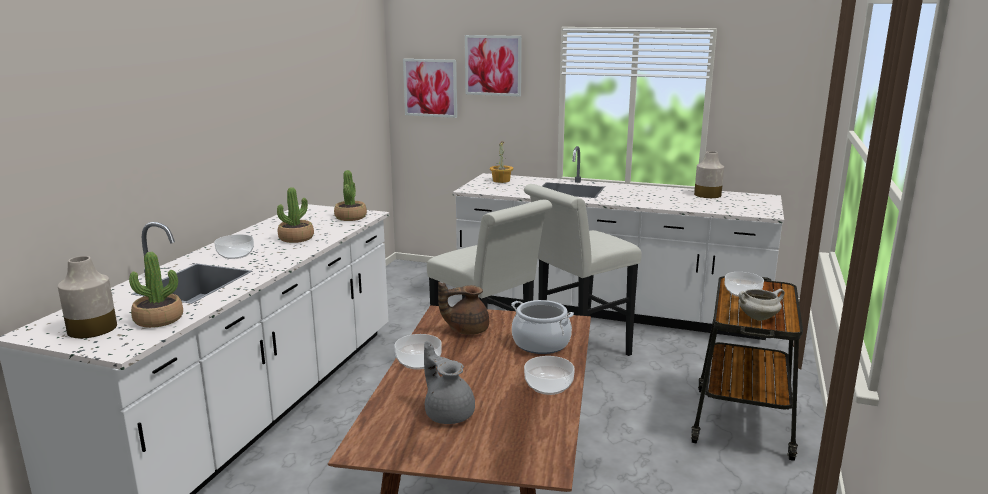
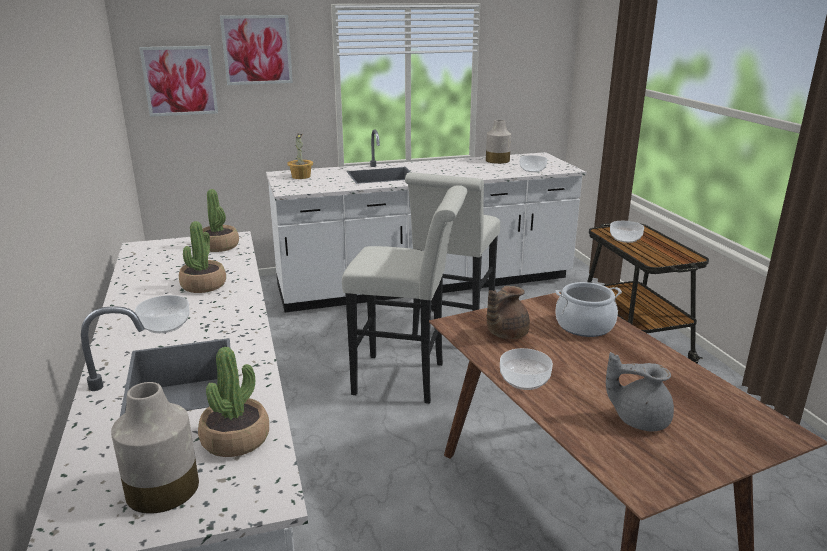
camera: 35 degrees left, 5 degrees up
bowl [524,356,575,395] -> bowl moved to [520,155,547,172]
white cooking pot [739,289,785,321] -> none

